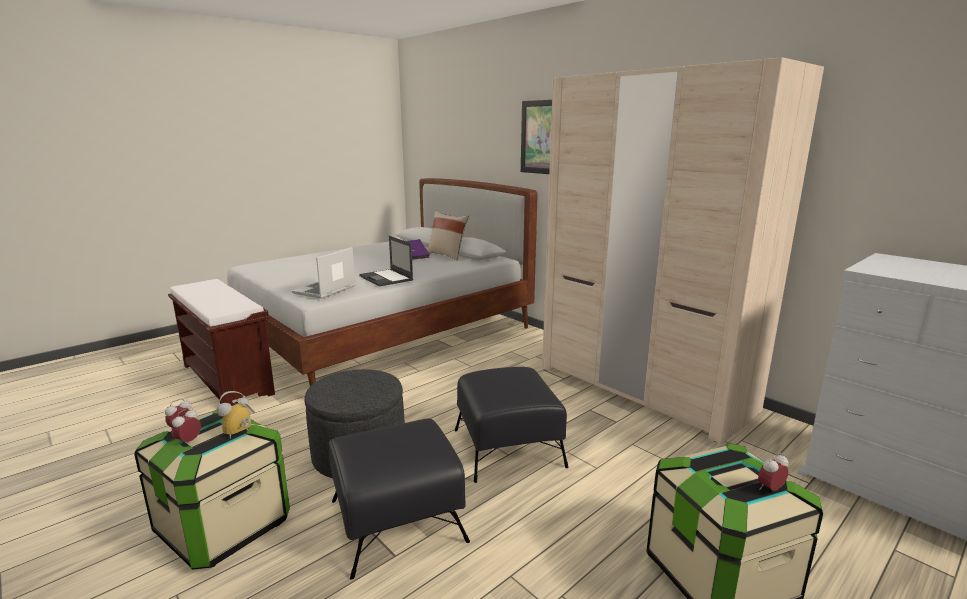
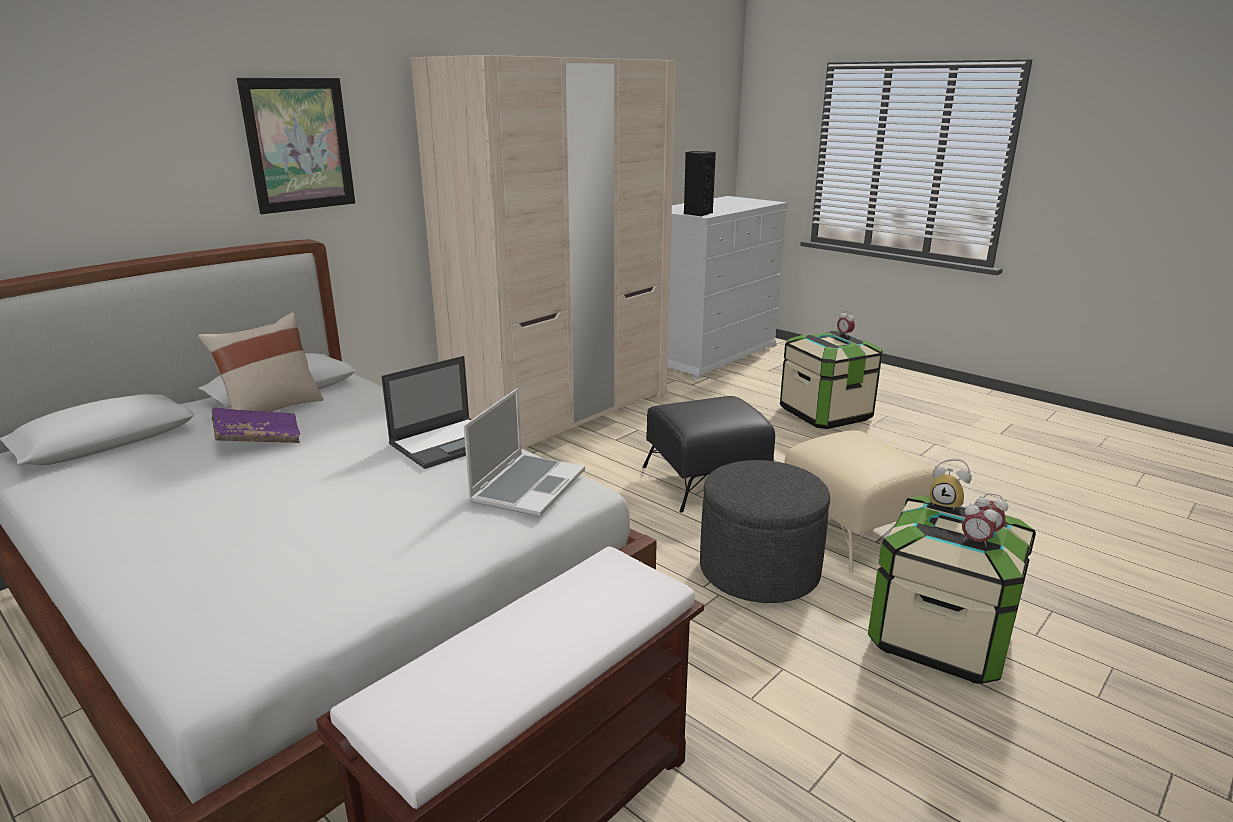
camera: 95 degrees left, 5 degrees up
laptop [292,247,356,299] -> laptop turned 90 degrees counterclockwise [464,388,585,517]
black ottoman [329,418,470,580] -> beige ottoman [784,430,935,573]
none -> black speaker [684,151,716,216]

